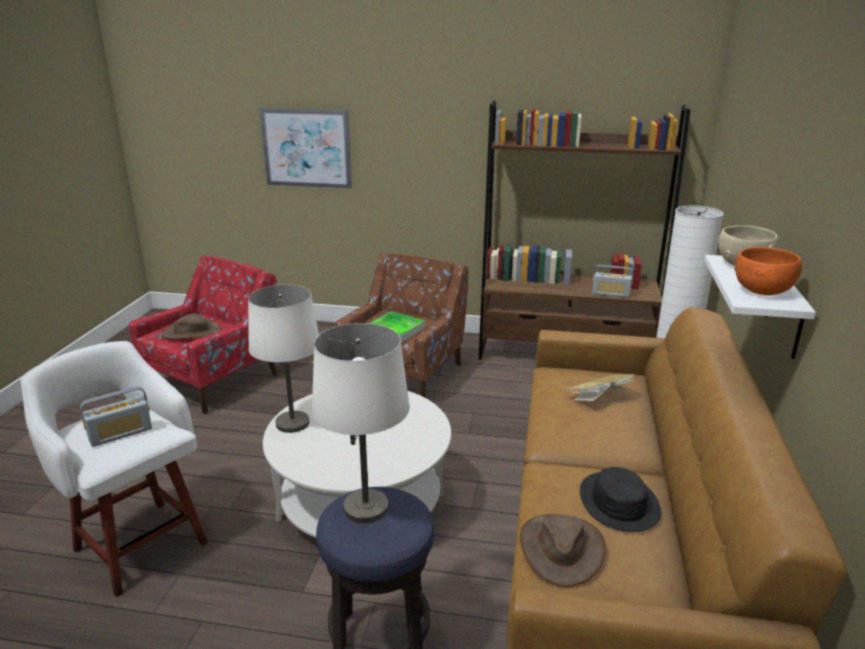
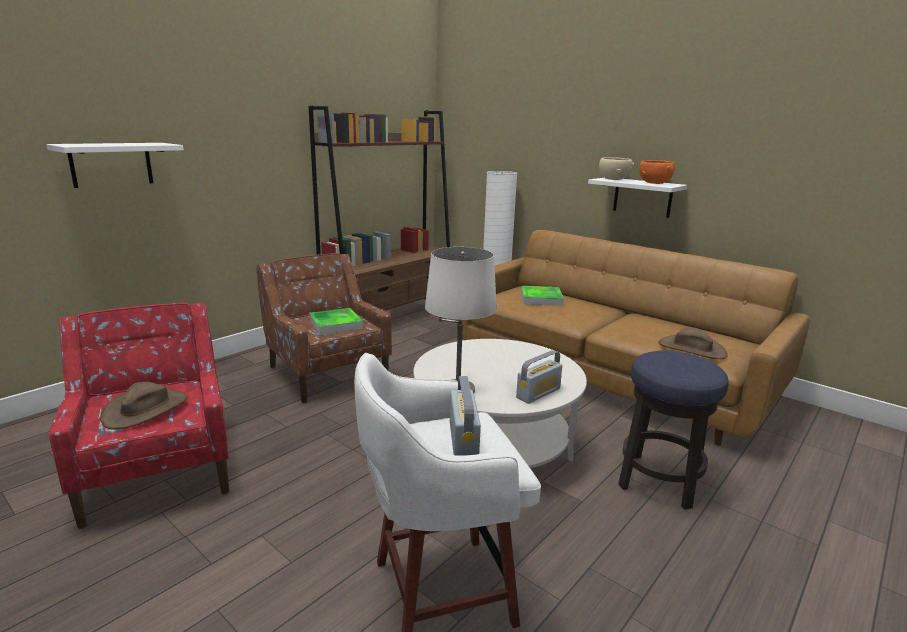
camera: 60 degrees left, 5 degrees down
picture [259,108,352,189] -> white shelf [46,143,184,188]
white table lamp [312,323,410,523] -> none
book [565,374,636,401] -> tray [521,286,564,306]
black hat [580,467,661,532] -> none
radio [592,265,633,298] -> radio moved to [516,350,562,404]

